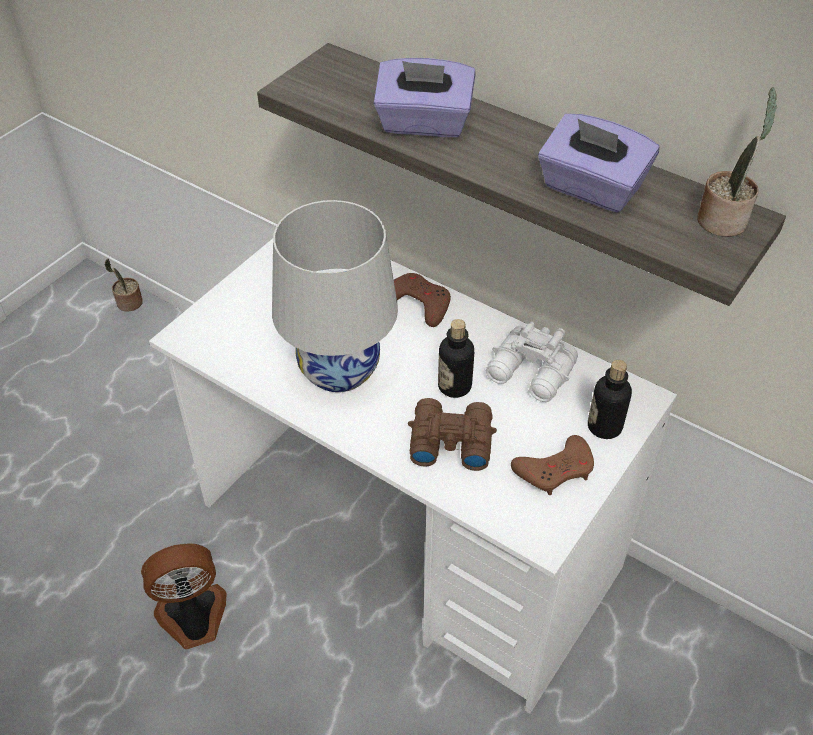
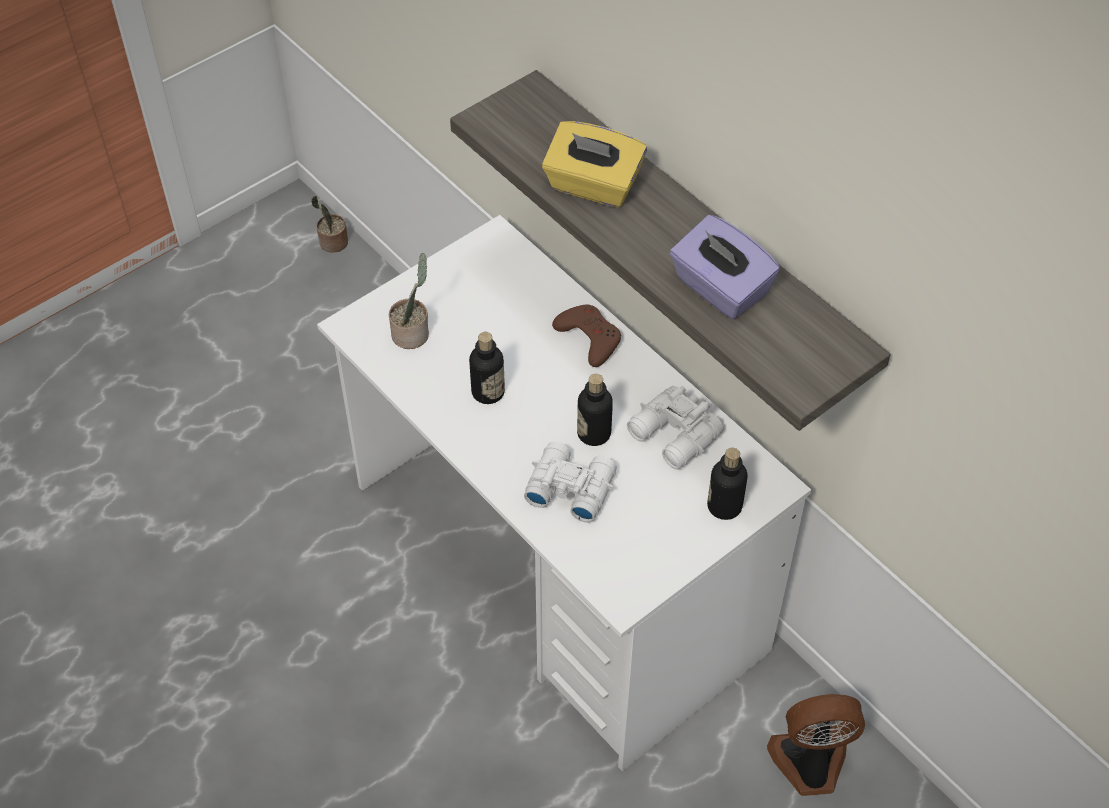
camera: 15 degrees right, 5 degrees up
fan [141,543,227,649] -> fan moved to [767,694,865,796]
white table lamp [272,200,398,392] -> bottle [469,332,505,404]
purple tissue box [373,58,476,137] -> yellow tissue box [542,121,647,207]
brown binoculars [408,398,497,471] -> white binoculars [524,442,617,523]
brown game controller [511,435,594,495] -> none
potted plant [697,87,777,237] -> potted plant moved to [389,253,429,349]

